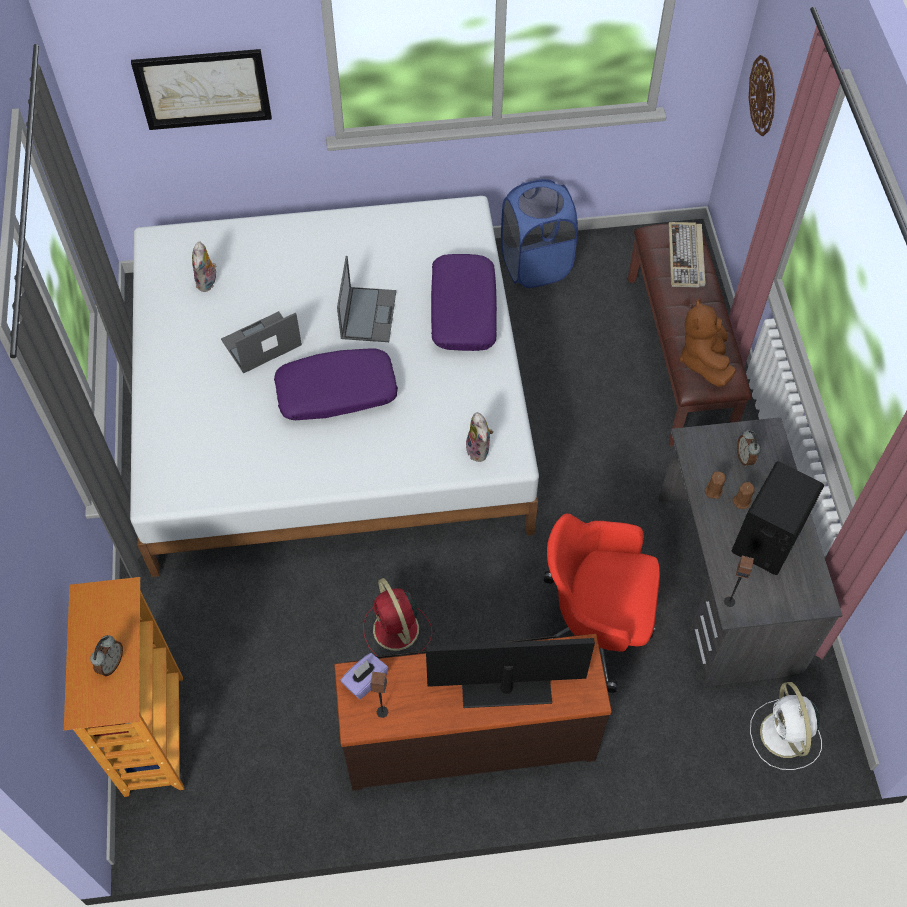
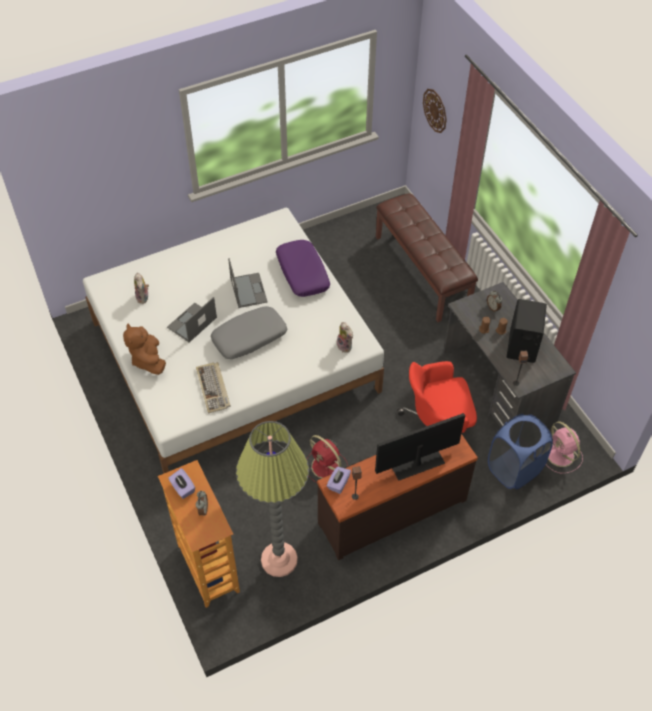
camera: 20 degrees left, 5 degrees down
picture [131,49,272,130] -> none
purple pillow [274,348,398,420] -> grey pillow [211,306,287,359]
blue laundry basket [501,179,578,288] -> blue laundry basket moved to [488,414,553,490]
keyboard [668,222,705,288] -> keyboard moved to [196,362,231,413]
brown plush toy [679,298,735,387] -> brown plush toy moved to [123,323,166,375]
white fan [750,682,822,770] -> pink fan [546,421,583,473]
none -> purple tissue box [168,468,195,499]
none -> floor lamp [236,421,309,577]

